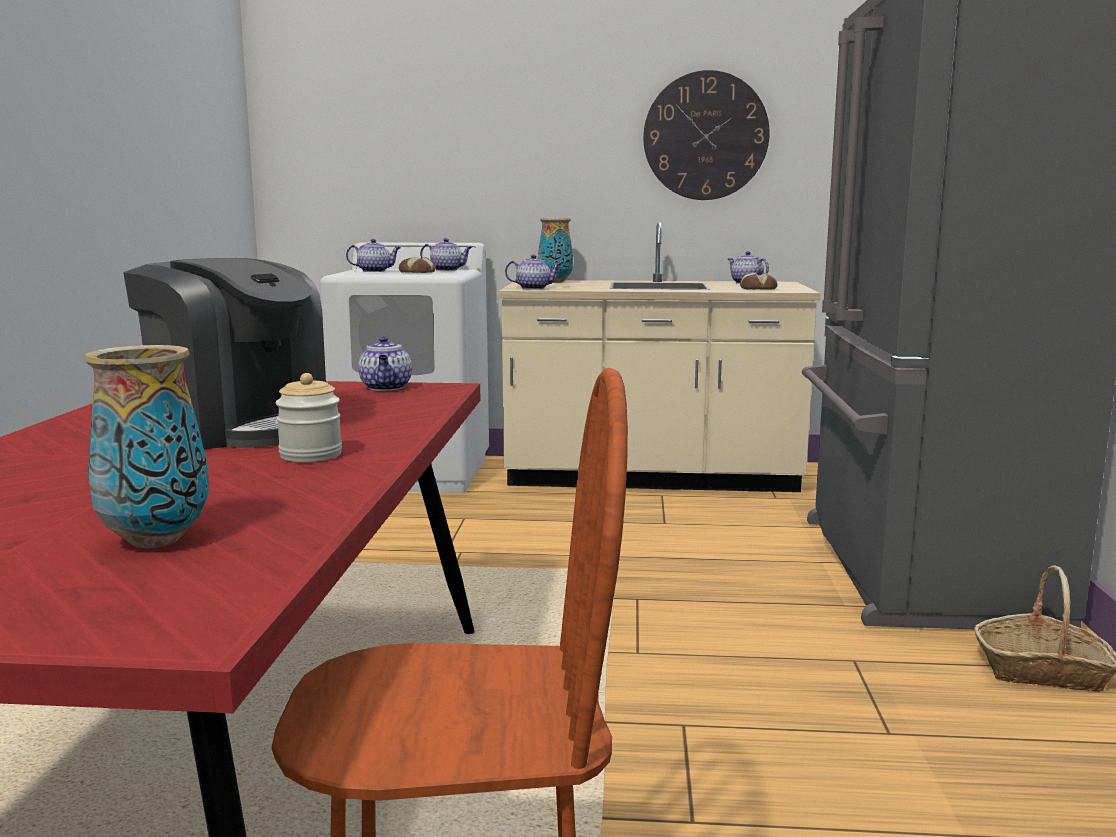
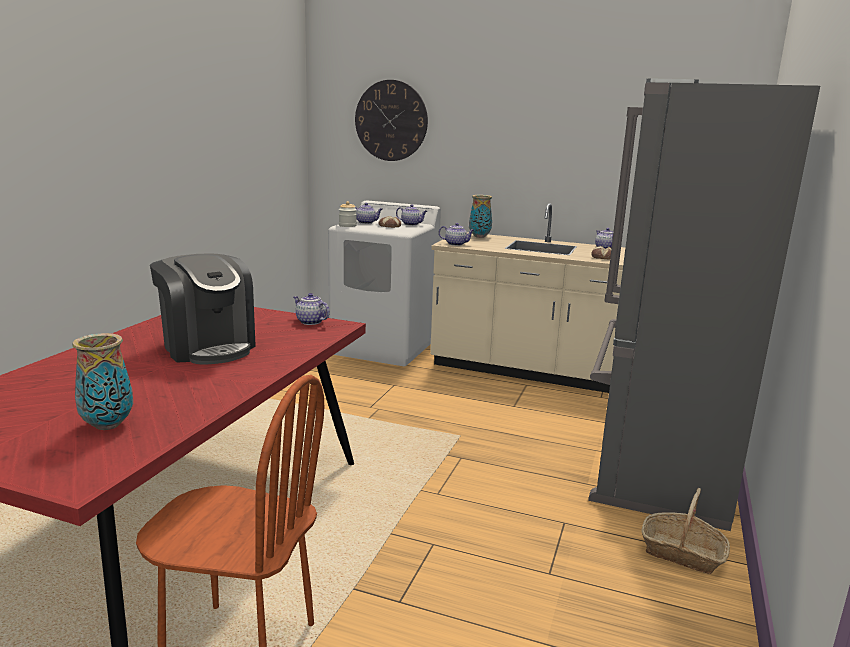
camera: 15 degrees right, 5 degrees up
jar [276,373,342,462] -> jar moved to [339,201,357,227]
teapot [358,336,412,391] -> teapot turned 120 degrees clockwise [293,293,330,325]
wall clock [643,70,770,200] -> wall clock moved to [355,80,428,161]

